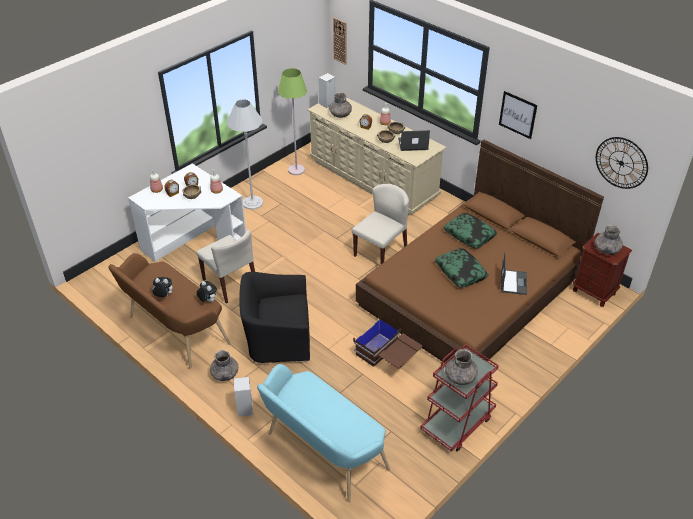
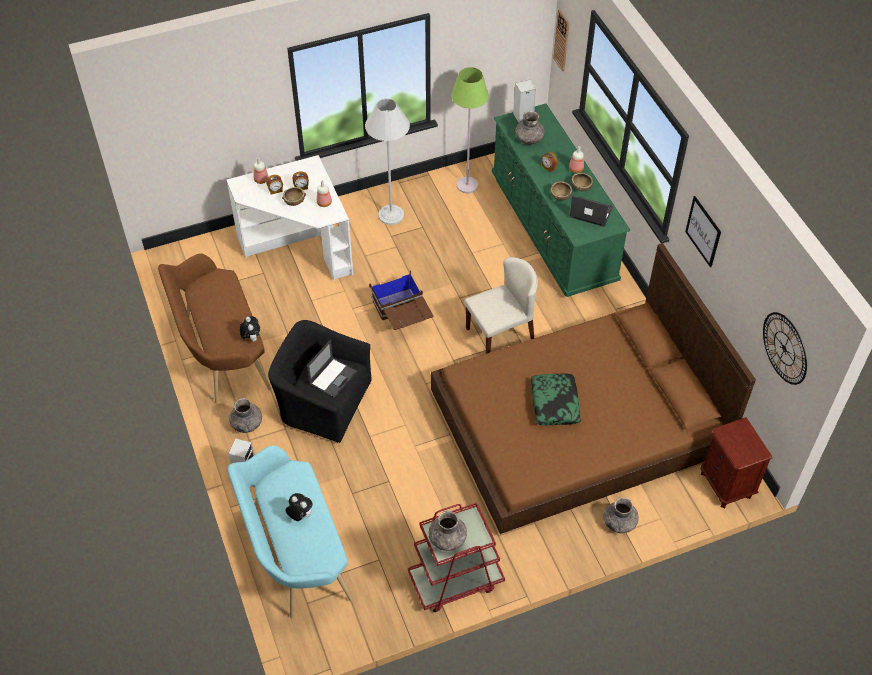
camera: 25 degrees right, 10 degrees up
plush toy [152,277,173,297] -> plush toy moved to [286,493,313,521]
beige chair [197,229,255,304] -> none
beige dresser [307,97,447,215] -> green dresser [492,103,631,297]
brown storage box [353,319,422,368] -> brown storage box moved to [369,270,433,330]
pillow [444,213,497,248] -> none
laptop [501,252,527,295] -> laptop moved to [307,339,357,398]
grey vase [595,225,623,255] -> grey vase moved to [604,497,639,533]

